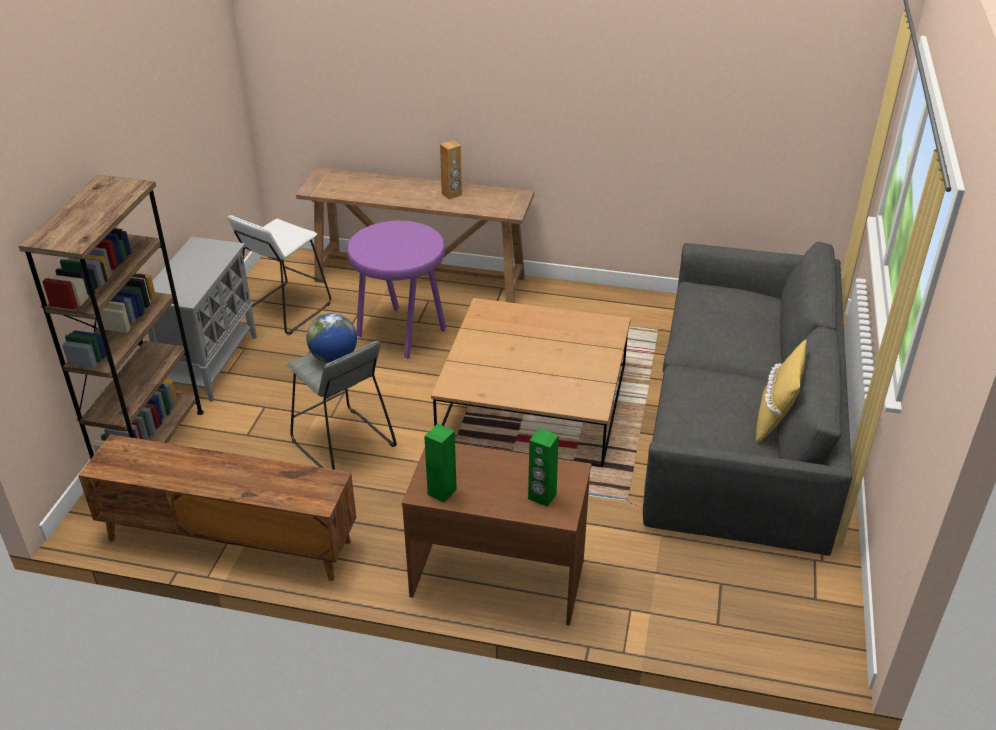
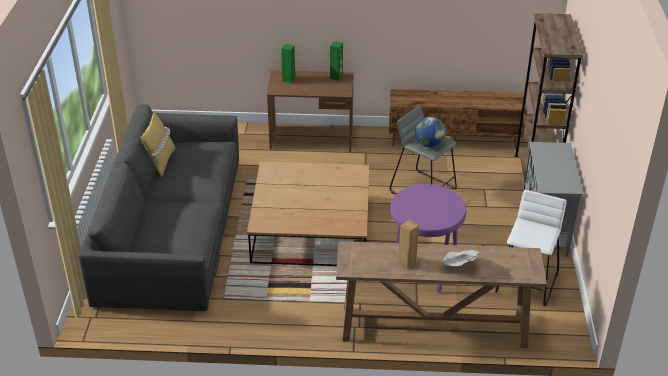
camera: 170 degrees right, 0 degrees up
none -> newspaper [439,250,479,266]

